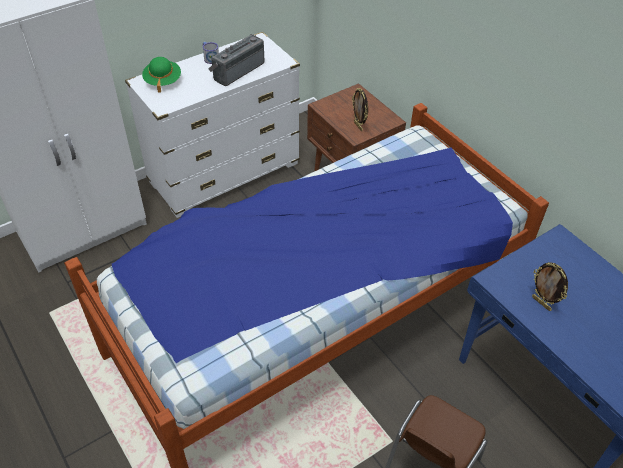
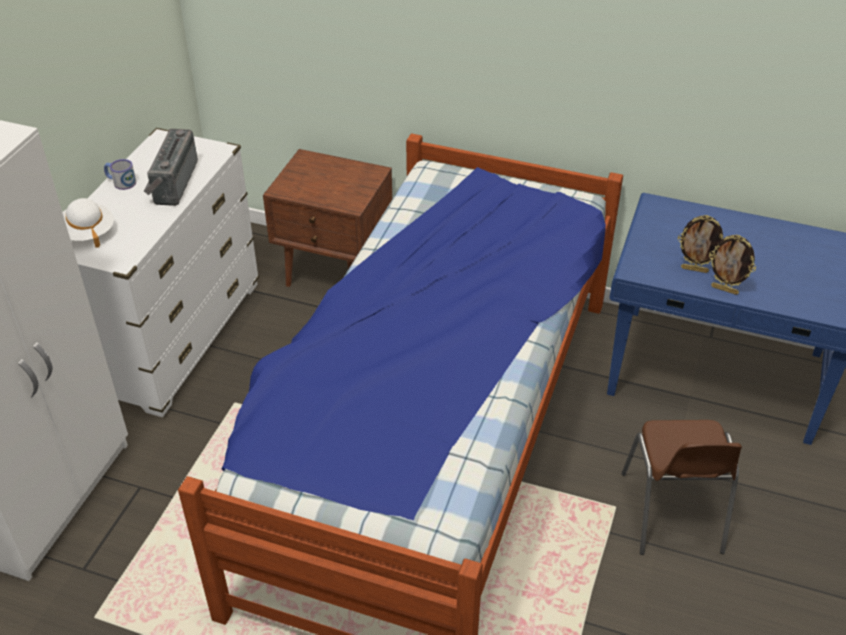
camera: 35 degrees left, 5 degrees down
green hat [142,57,181,93] -> white hat [62,198,114,248]
picture frame [352,88,368,131] -> picture frame moved to [709,235,756,295]

